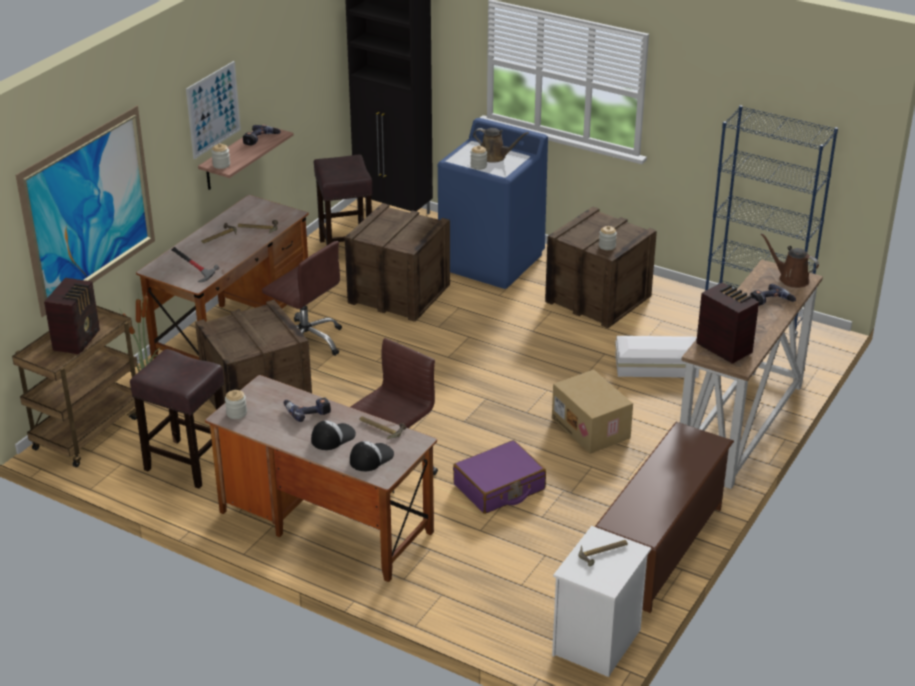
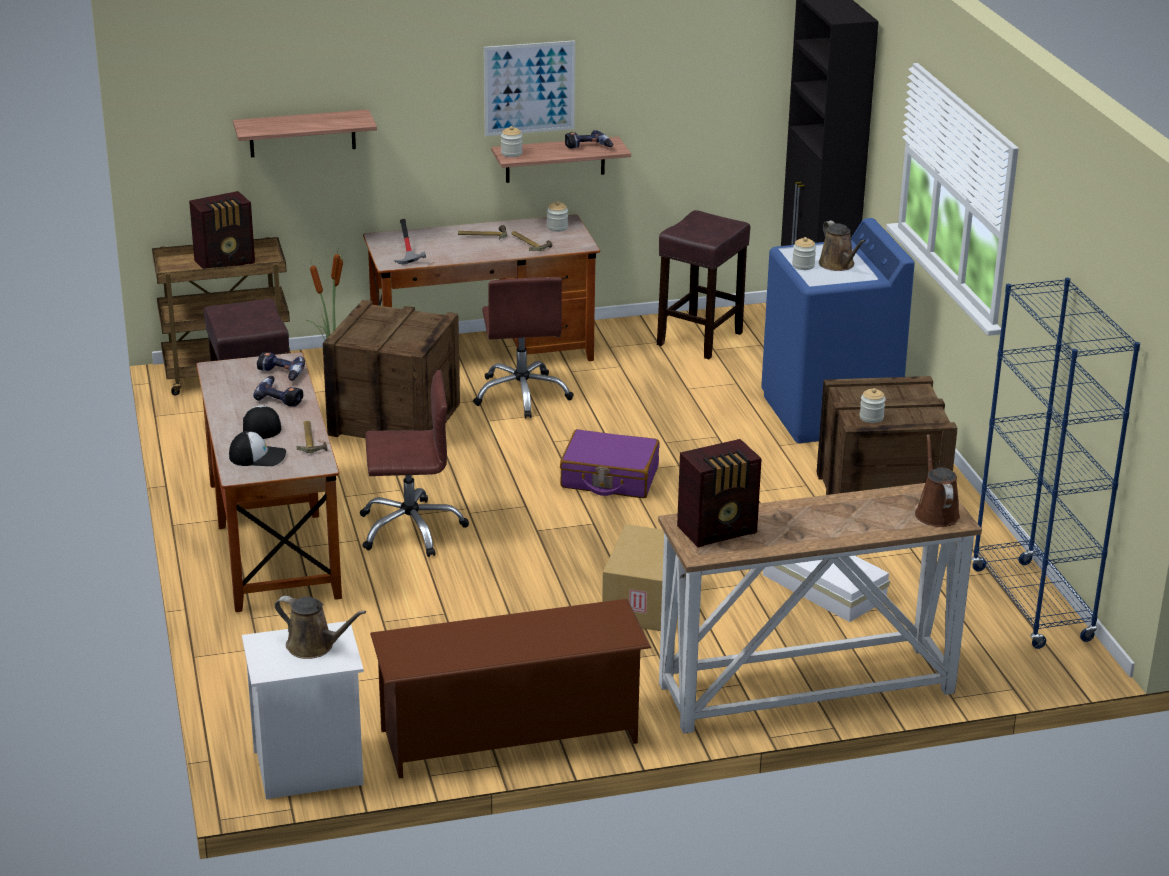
camera: 45 degrees right, 5 degrees down
picture [16,106,155,317] -> shelf [233,110,377,157]
jar [225,390,247,419] -> jar moved to [547,201,568,232]
cap [311,420,356,450] -> cap turned 105 degrees counterclockwise [243,405,281,439]
crate [345,203,450,322] -> none
purple suitcase [453,440,546,514] -> purple suitcase moved to [560,429,660,498]
hammer [579,540,628,567] -> brown watering can [275,596,366,659]
radio [696,282,759,364] -> radio turned 60 degrees clockwise [677,439,762,547]
power drill [750,284,796,306] -> power drill moved to [257,352,305,381]

